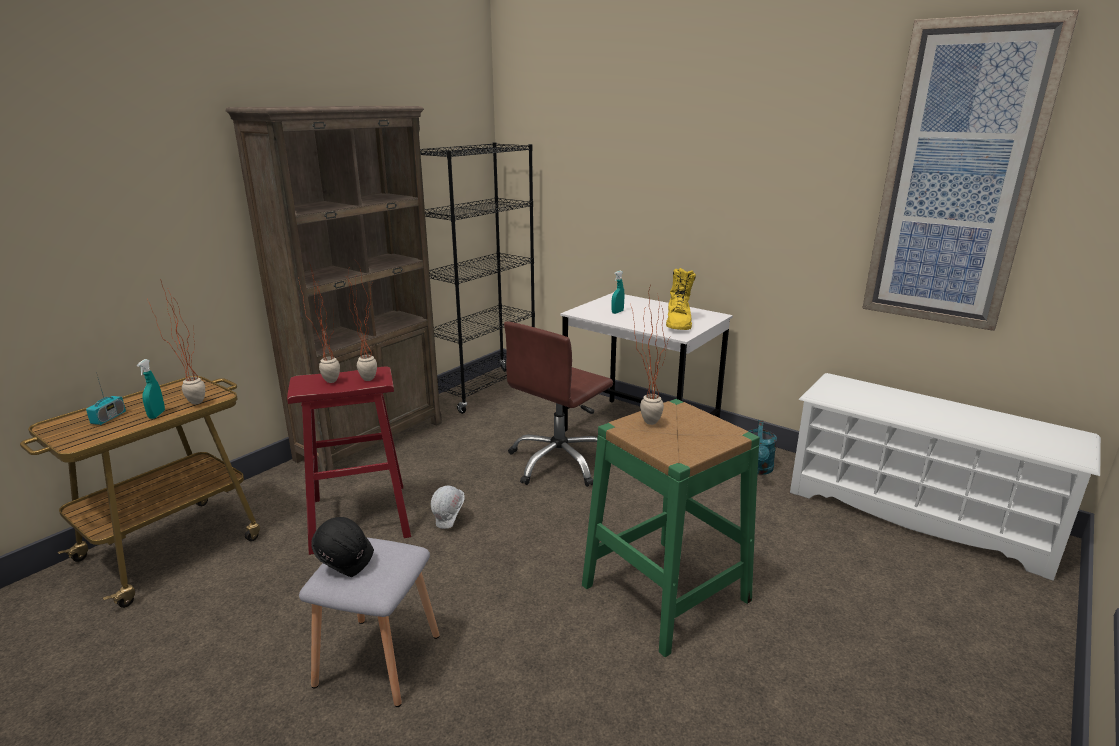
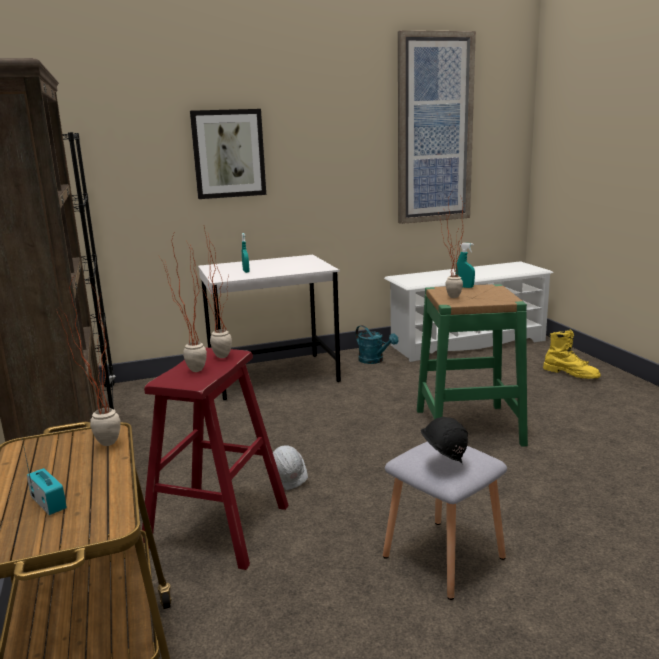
camera: 55 degrees left, 5 degrees down
turquoise spray bottle [137,359,165,419] -> turquoise spray bottle moved to [455,243,475,288]
brown office chair [504,321,613,487] -> none
yellow boot [666,268,696,330] -> yellow boot moved to [543,330,601,379]
none -> picture [190,109,266,199]

